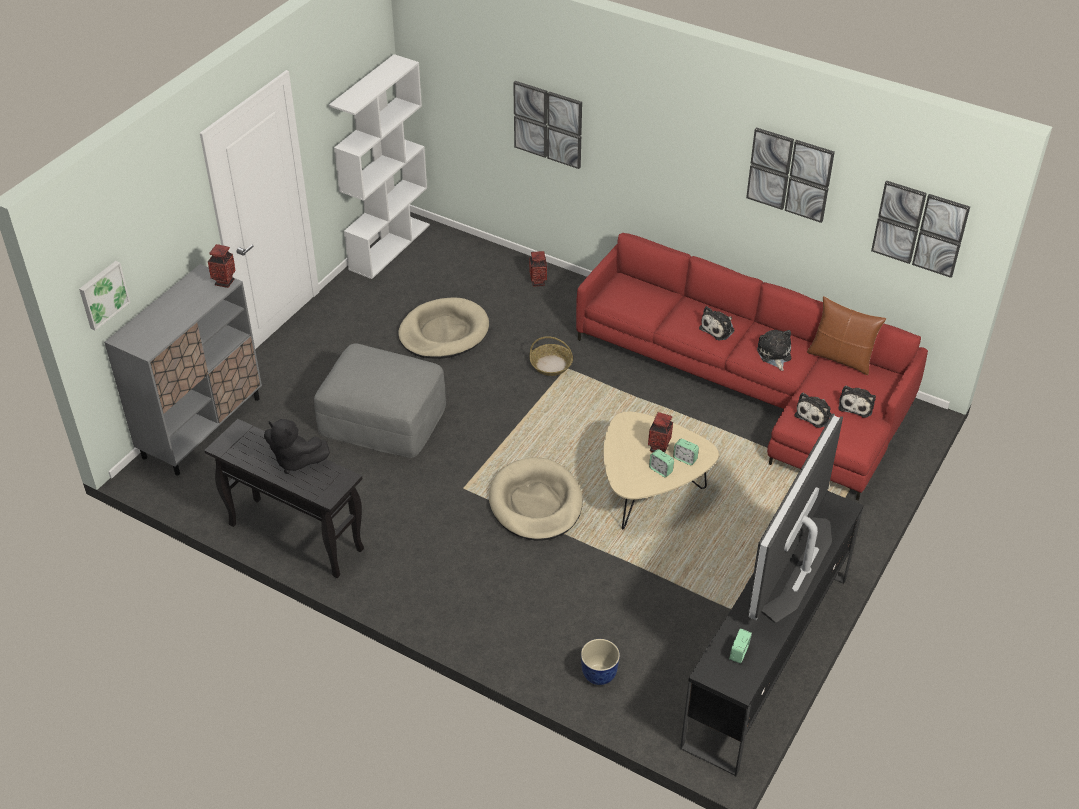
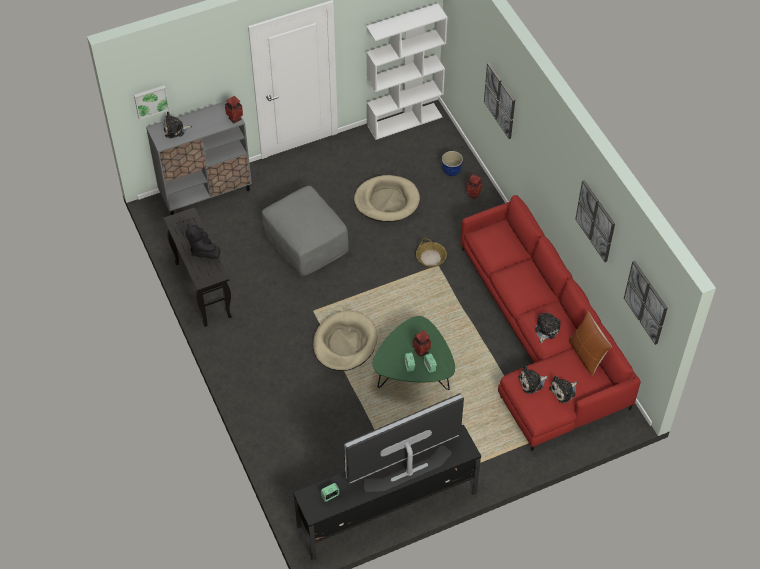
camera: 35 degrees right, 10 degrees up
planter [581,639,620,685] -> planter moved to [442,151,463,176]
beige coffee table [603,412,719,530] -> green coffee table [373,316,455,390]
plush toy [699,306,735,340] -> plush toy moved to [164,111,192,139]

